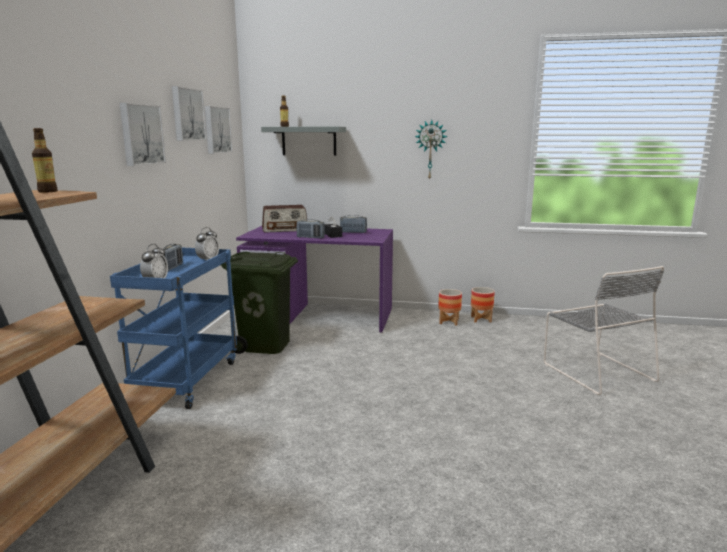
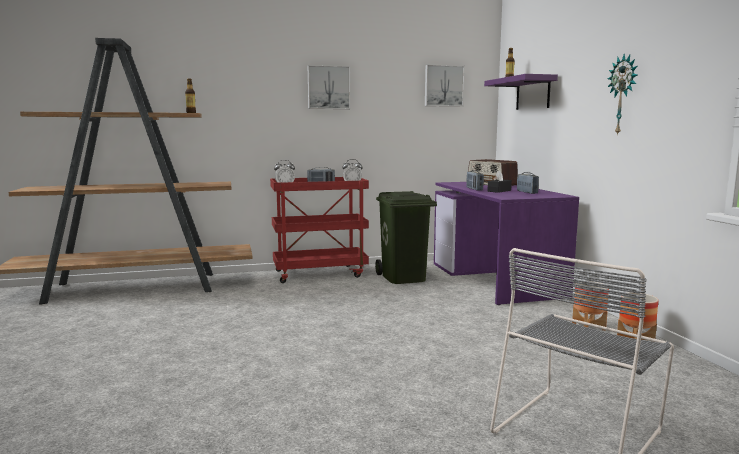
camera: 65 degrees right, 5 degrees down
blue cart [110,248,237,409] -> red cart [270,177,369,283]
picture [172,86,207,141] -> none
grey shelf [261,127,346,156] -> purple shelf [484,74,558,110]

